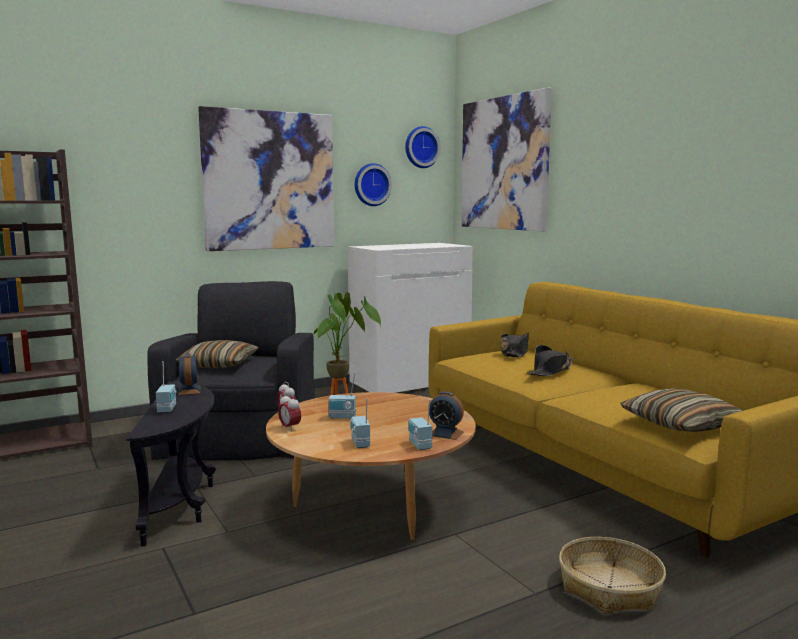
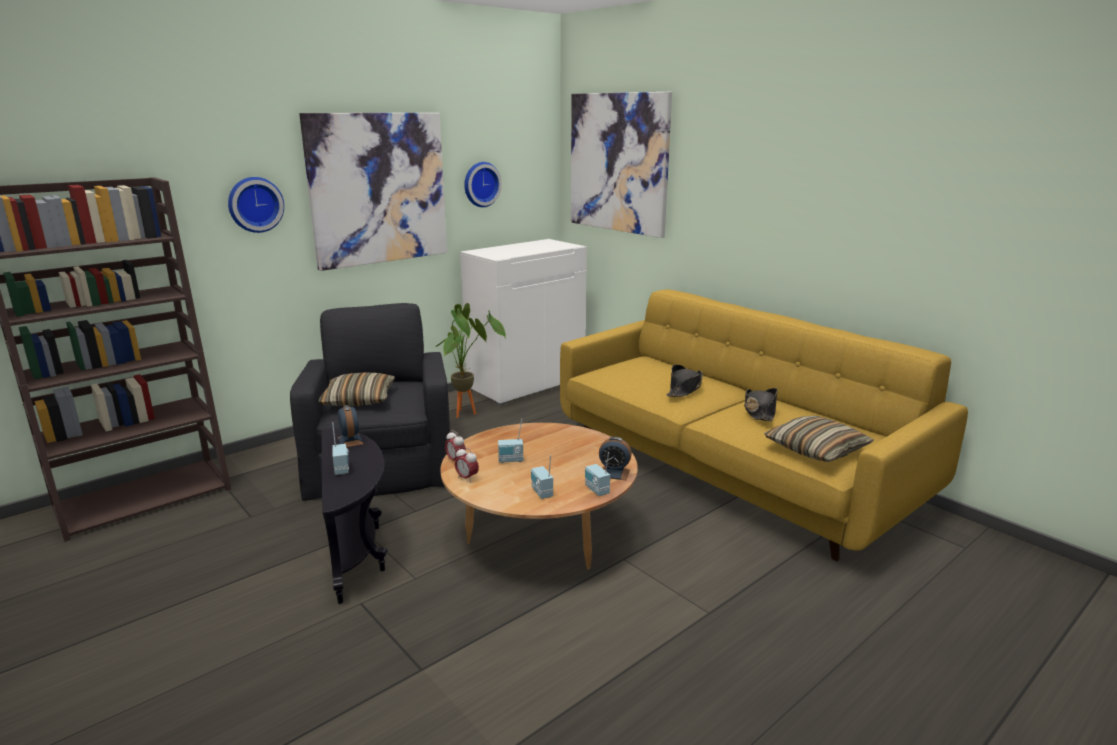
camera: 10 degrees left, 10 degrees up
wall clock [405,126,440,168] -> wall clock moved to [228,177,284,233]
black hat [501,332,529,357] -> black hat moved to [744,388,778,421]
basket [559,537,666,614] -> none

